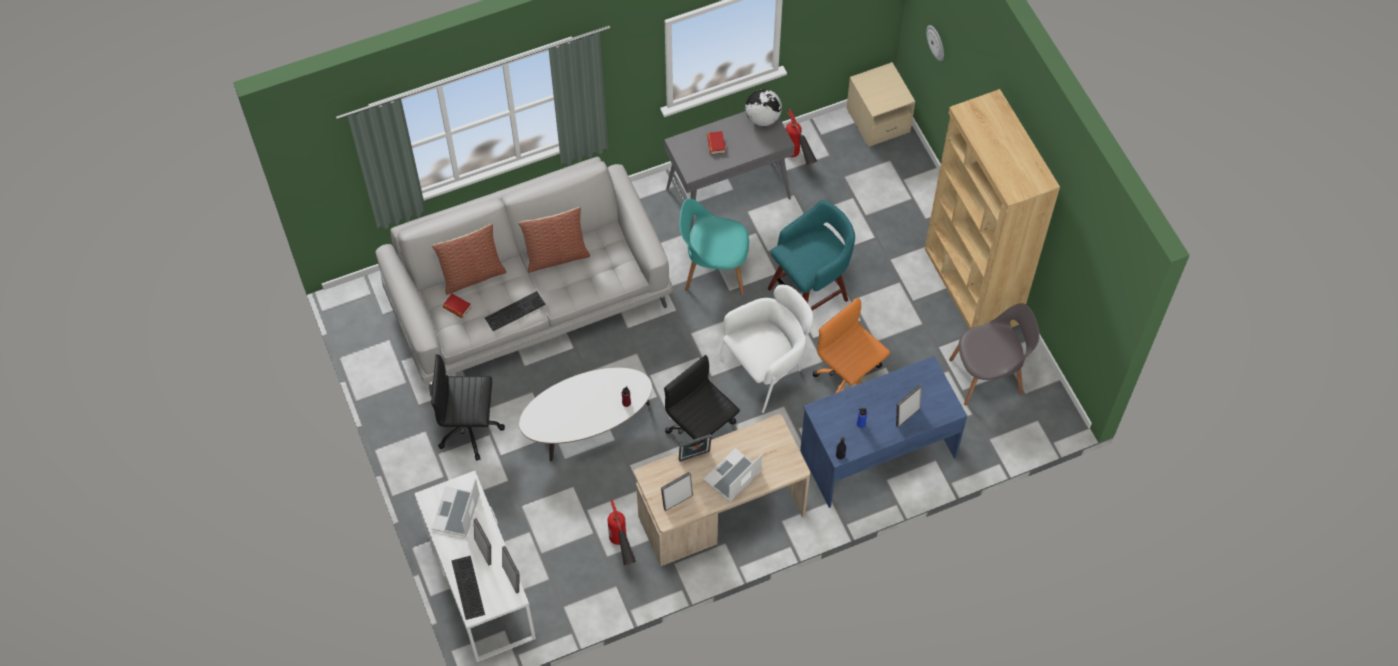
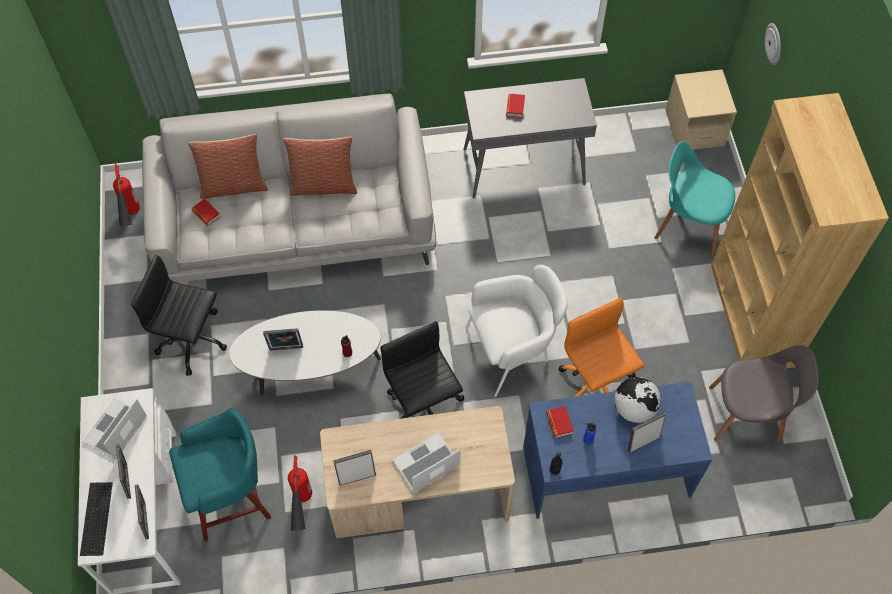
camera: 15 degrees right, 0 degrees up
keyboard [485,291,546,331] -> none
turquoise chair [679,198,749,295] -> turquoise chair moved to [654,142,735,256]
picture frame [679,434,712,462] -> picture frame moved to [263,328,303,351]
globe [745,89,782,126] -> globe moved to [614,377,661,423]
turquoise stool [768,200,855,311] -> turquoise stool moved to [169,408,271,541]
fire extinguisher [786,109,817,166] -> fire extinguisher moved to [113,162,140,226]
none -> book [546,406,574,438]

